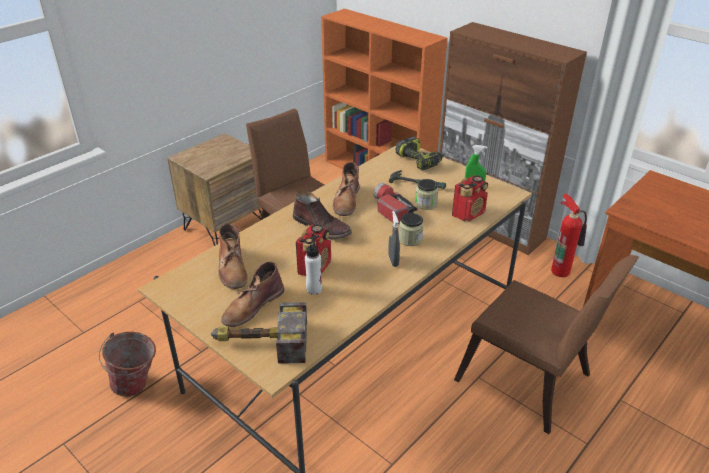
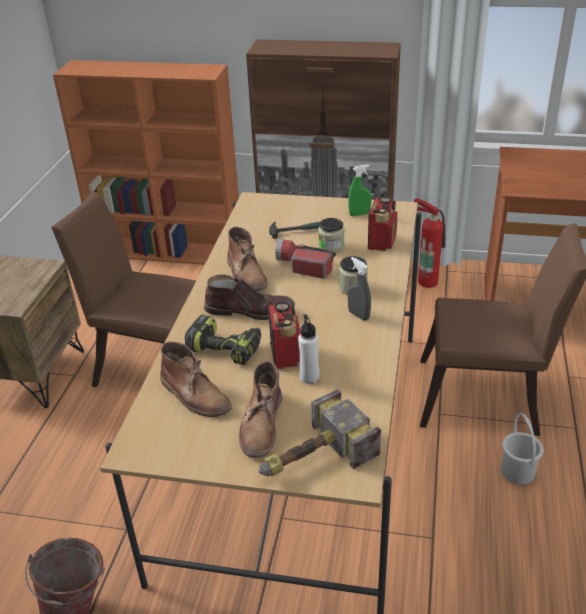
camera: 30 degrees left, 0 degrees up
power drill [396,136,444,171] -> power drill moved to [184,315,261,365]
none -> white bucket [501,413,544,485]

